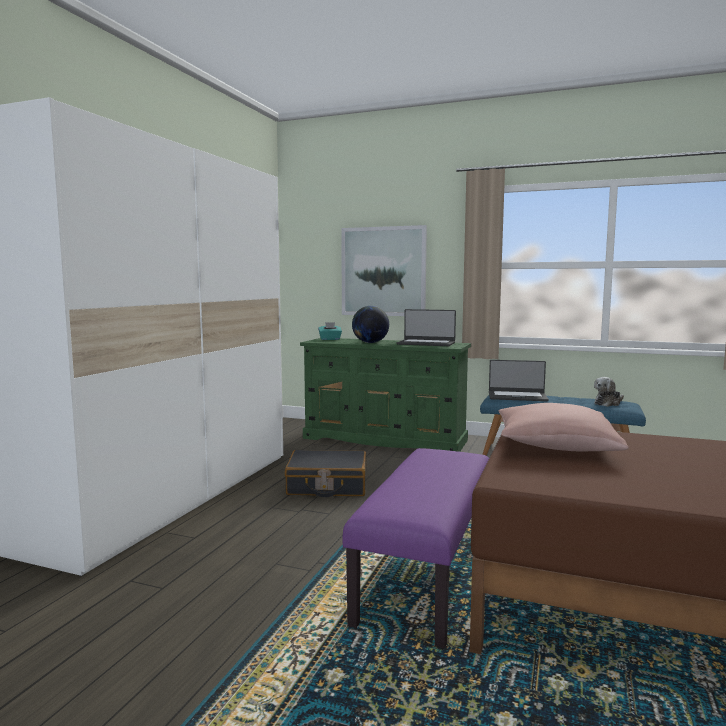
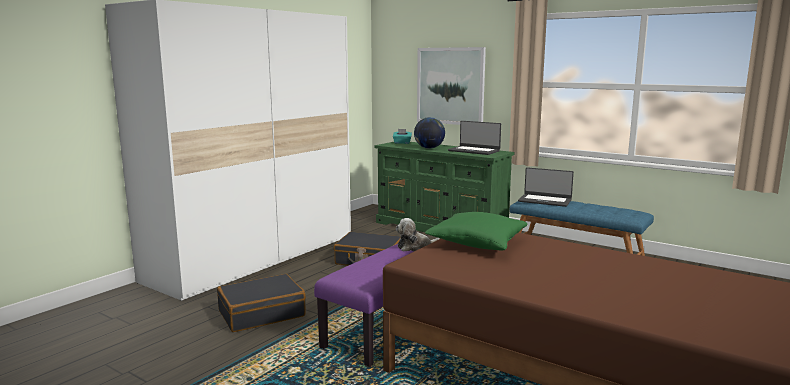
camera: 15 degrees right, 5 degrees up
pink pillow [499,403,629,451] -> green pillow [425,212,528,250]
plush toy [594,377,624,407] -> plush toy moved to [396,218,440,251]
none -> black suitcase [217,274,306,332]

